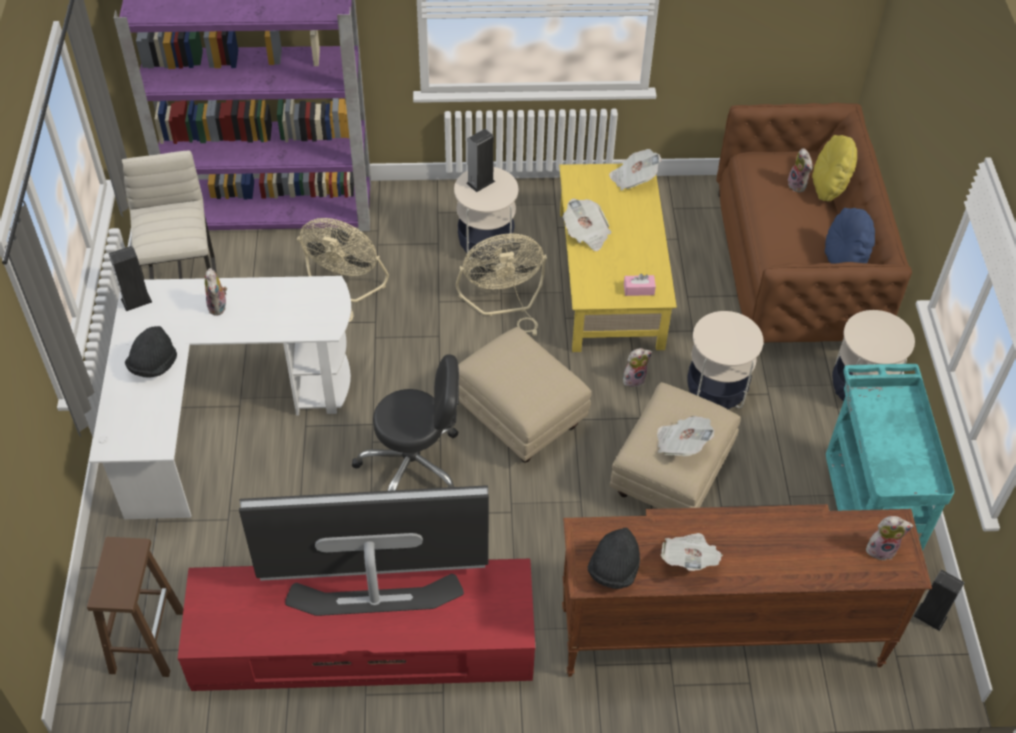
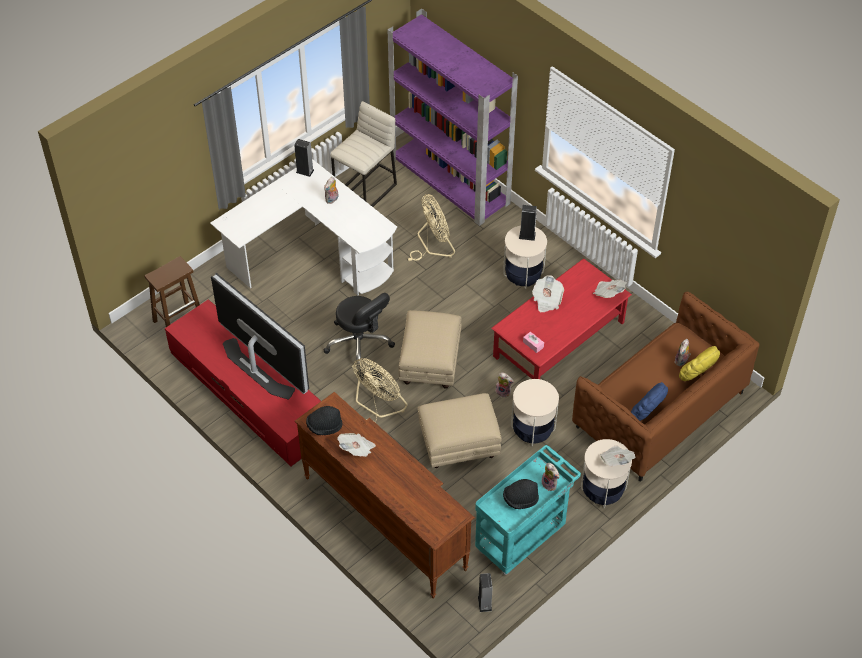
camera: 50 degrees right, 0 degrees up
black hat [125,326,177,378] -> black hat moved to [503,479,539,509]
beige fan [456,234,547,336] -> beige fan moved to [352,358,408,420]
yellow coffee table [559,164,677,352] -> red coffee table [491,258,632,379]
newspaper [657,416,714,456] -> newspaper moved to [600,445,636,466]
plush toy [866,516,913,561] -> plush toy moved to [541,463,560,491]

